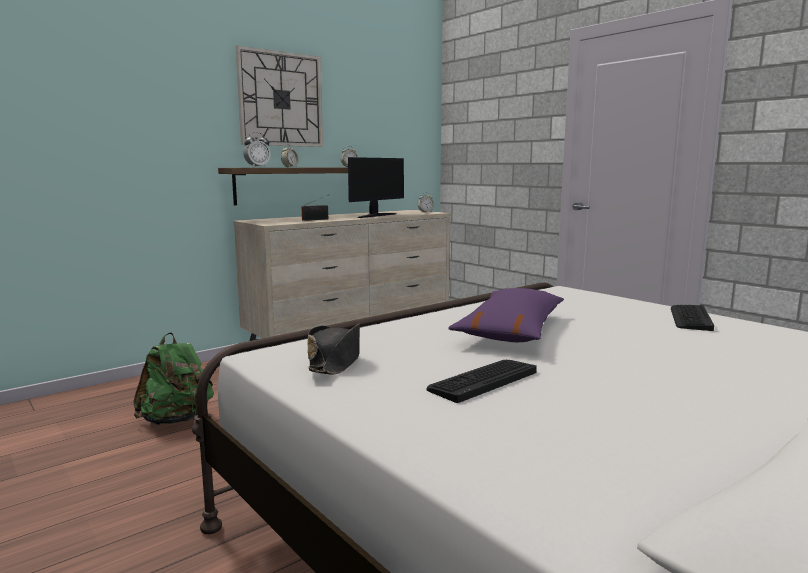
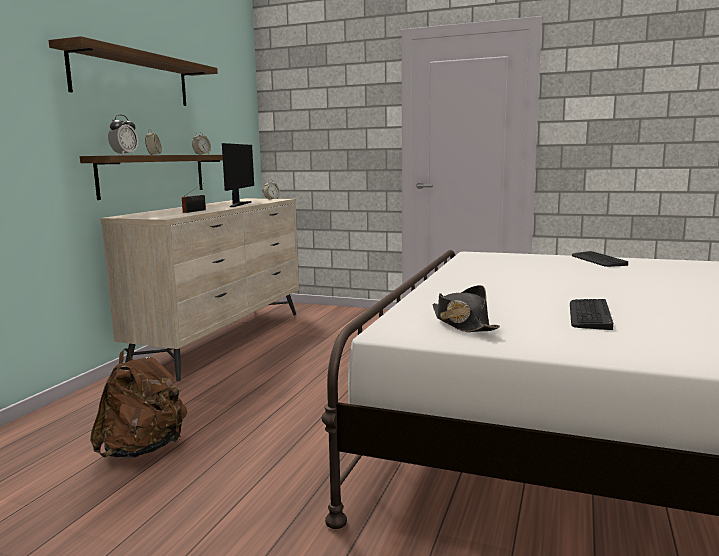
camera: 30 degrees left, 0 degrees up
green backpack [133,332,214,425] -> brown backpack [90,348,187,459]
wall clock [236,46,323,147] -> shelf [49,36,218,106]
purple pillow [448,288,564,342] -> none

